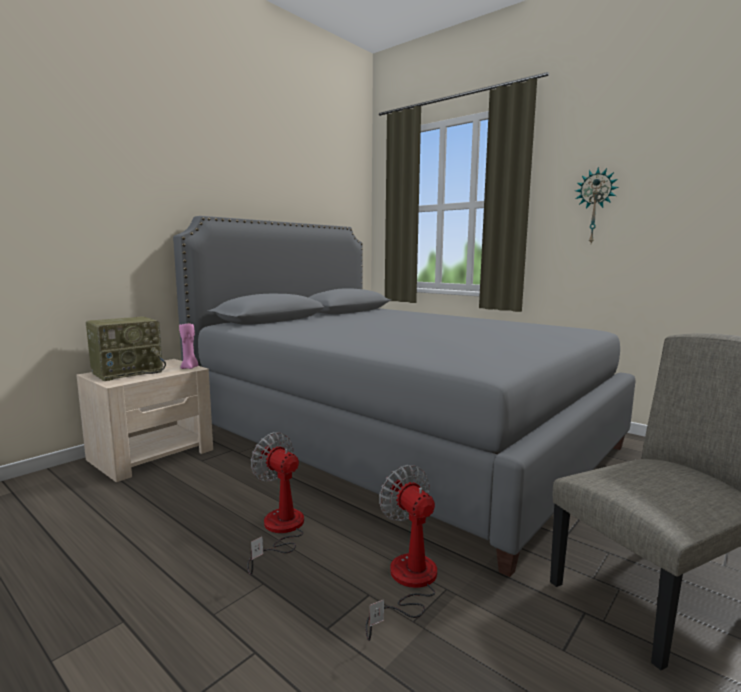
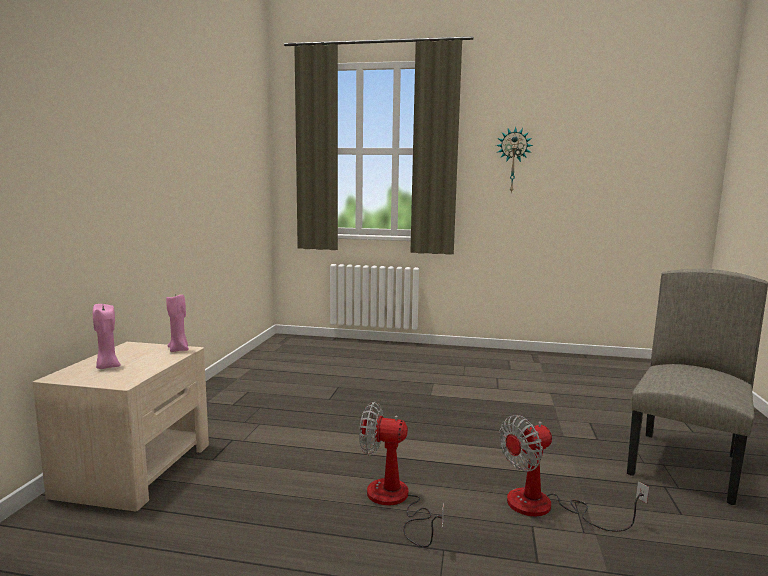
camera: 30 degrees left, 0 degrees up
radio [86,316,166,381] -> pink candle [93,304,121,369]
grey bed [173,216,636,577] -> none
fan [366,465,437,641] -> fan turned 60 degrees counterclockwise [499,415,649,532]

